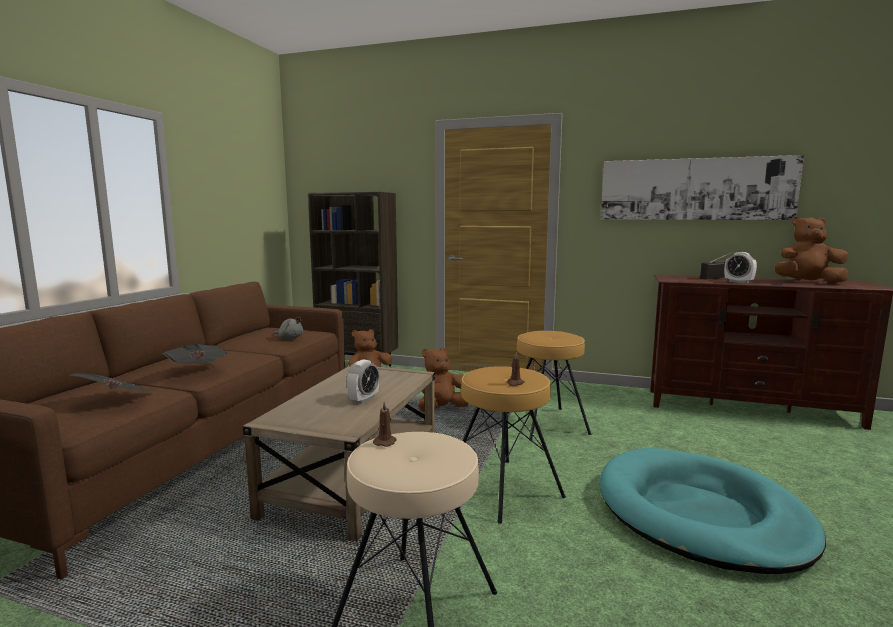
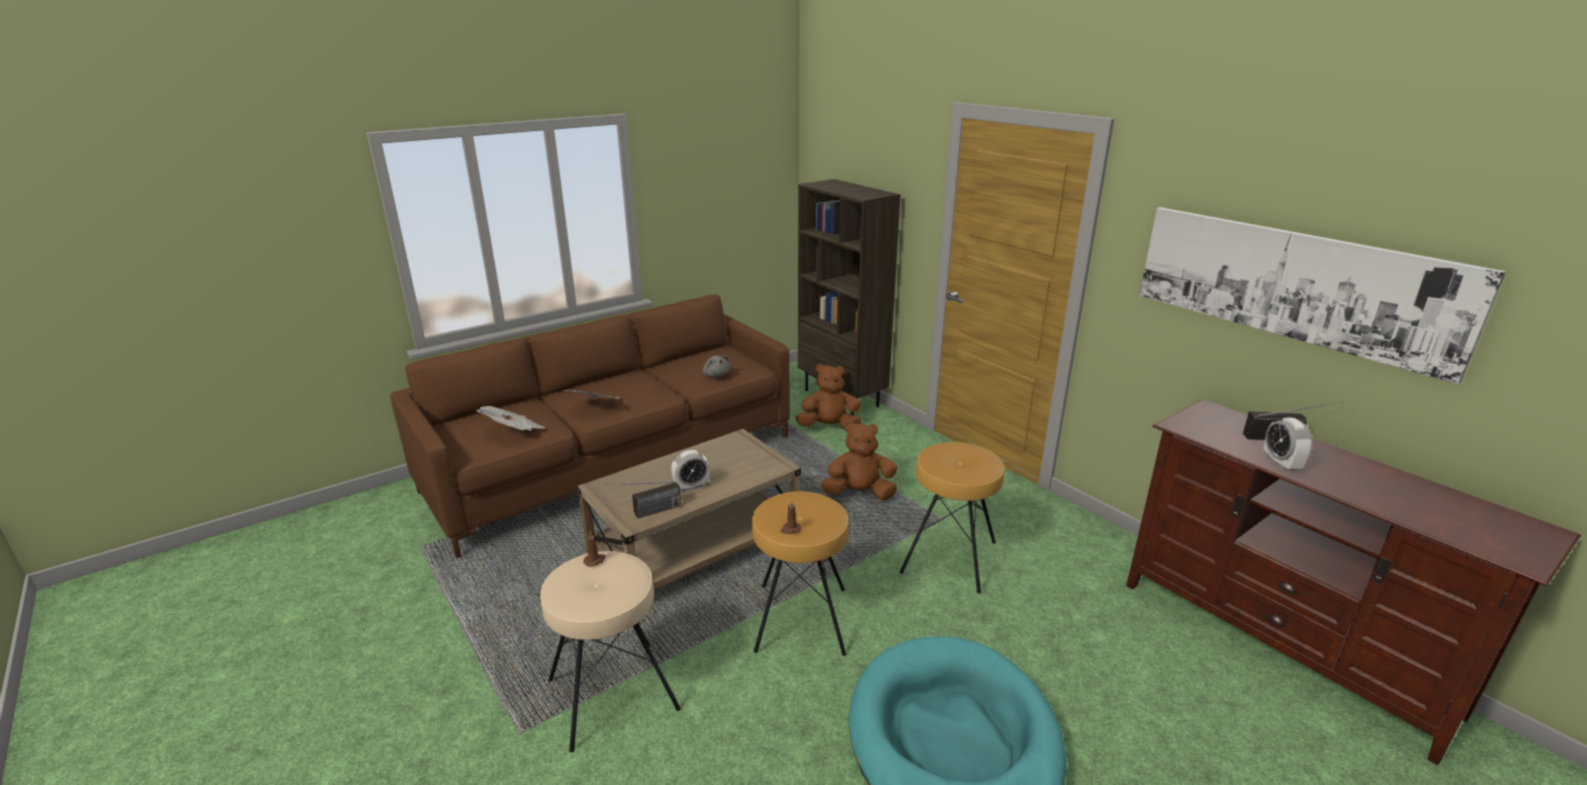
camera: 35 degrees right, 15 degrees up
brown plush toy [775,216,849,283] -> none
none -> radio [605,481,681,519]

